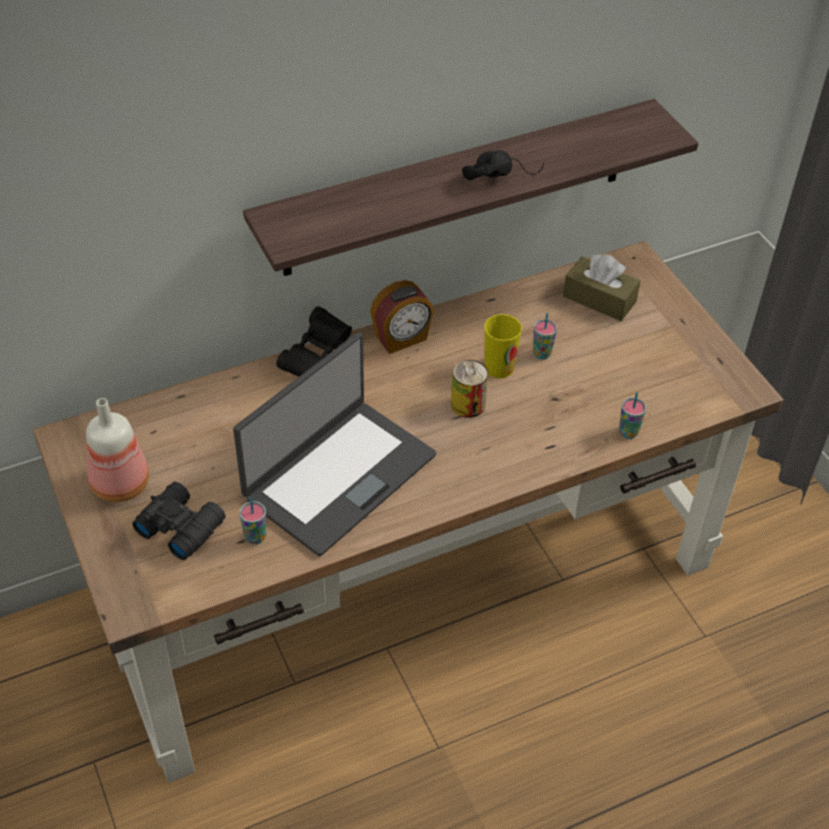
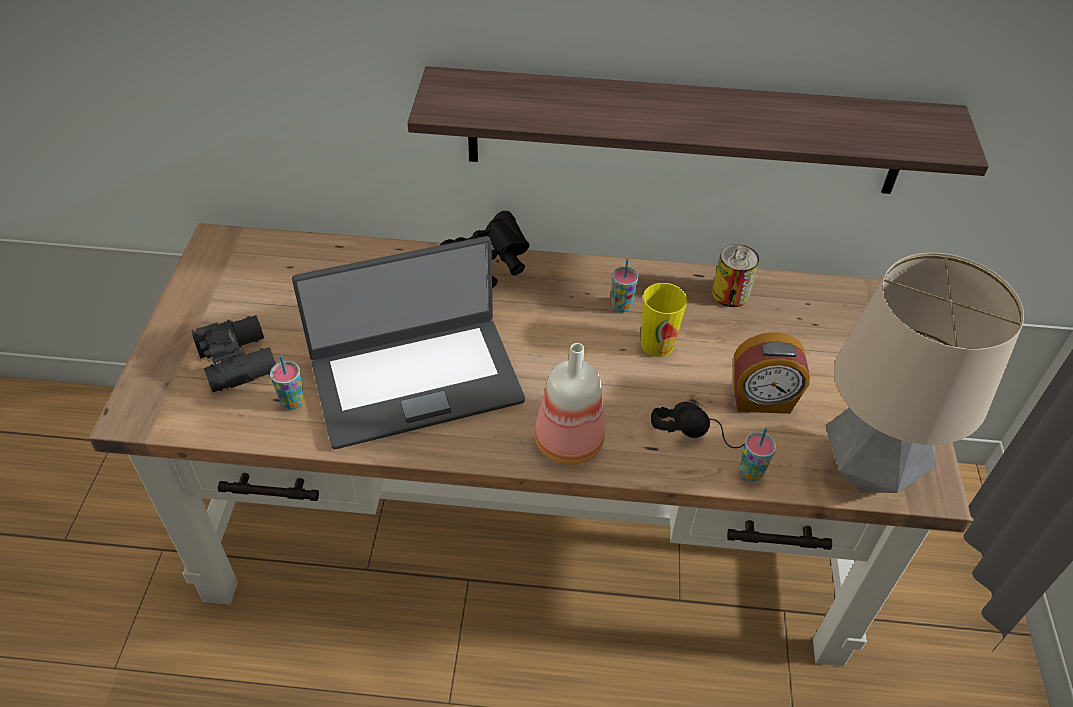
camera: 30 degrees right, 0 degrees up
bottle [86,398,149,502] -> bottle moved to [535,343,605,465]
alarm clock [370,280,434,354] -> alarm clock moved to [734,332,810,414]
can [451,360,488,418] -> can moved to [712,244,759,307]
black headphones [462,150,544,180] -> black headphones moved to [651,402,745,448]
cup [533,313,557,359] -> cup moved to [611,259,639,312]
brown tissue box [563,254,641,321] -> none
none -> table lamp [825,253,1024,493]

